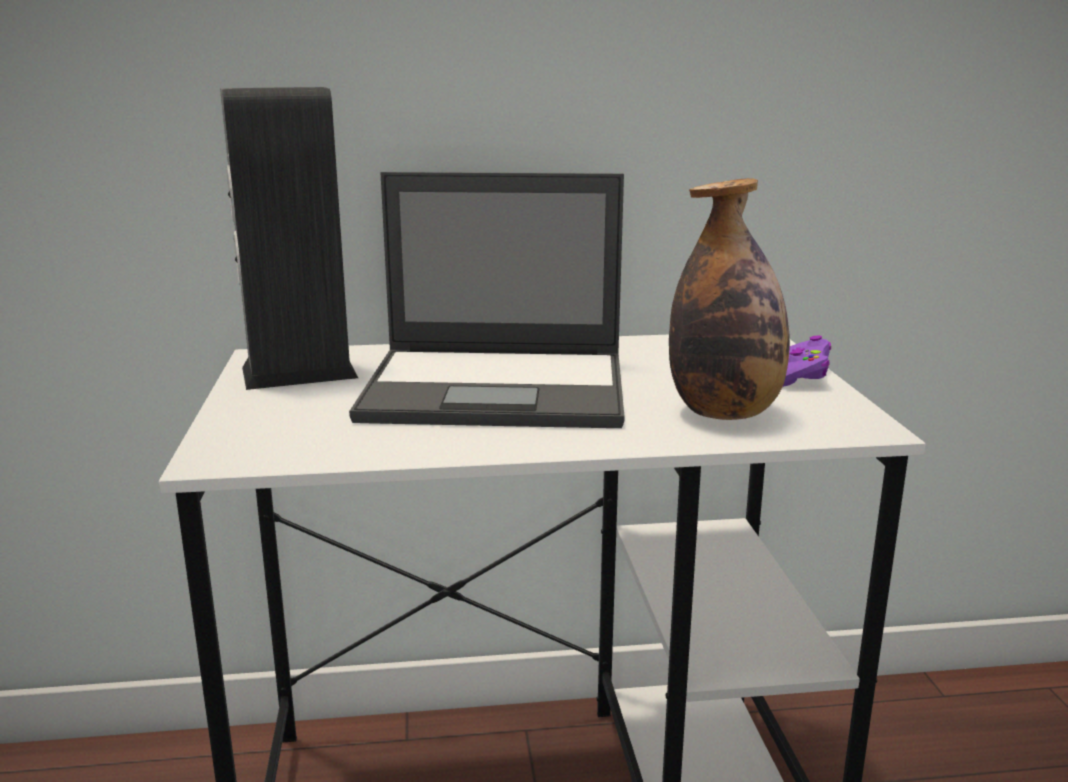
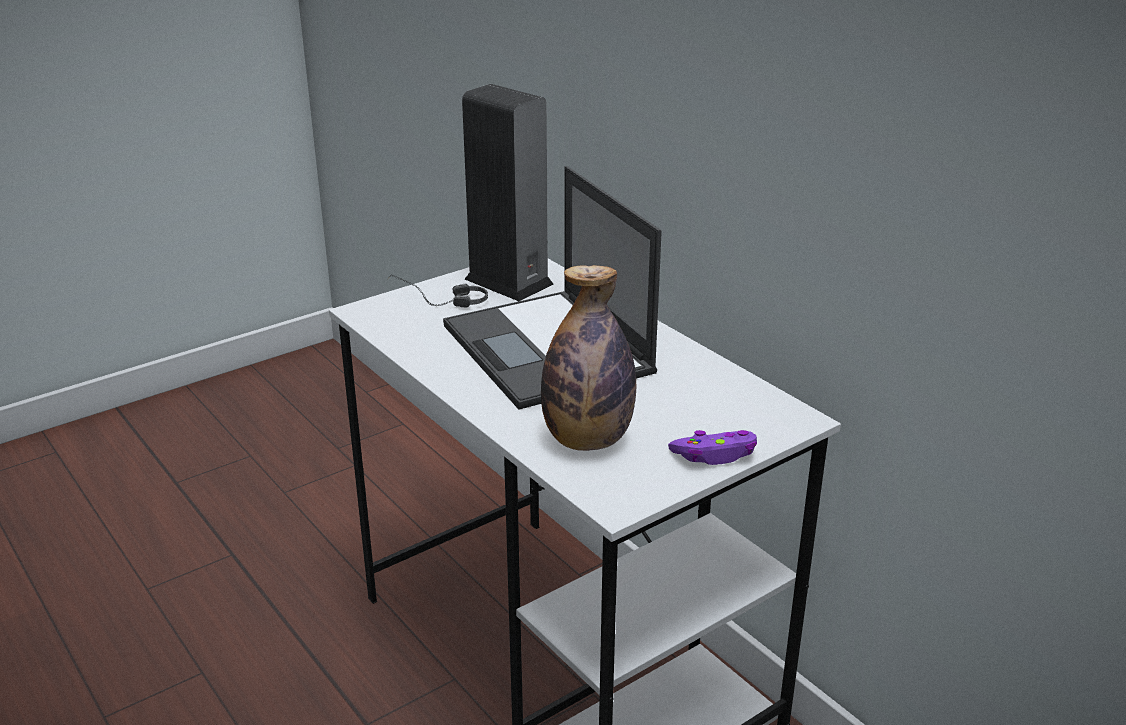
camera: 60 degrees right, 10 degrees up
none -> headphones [388,274,488,307]

